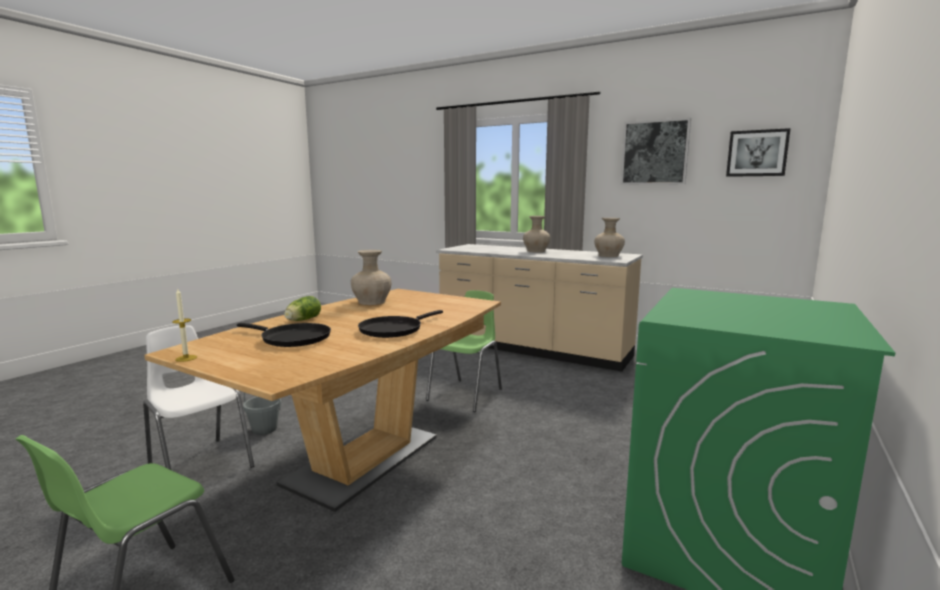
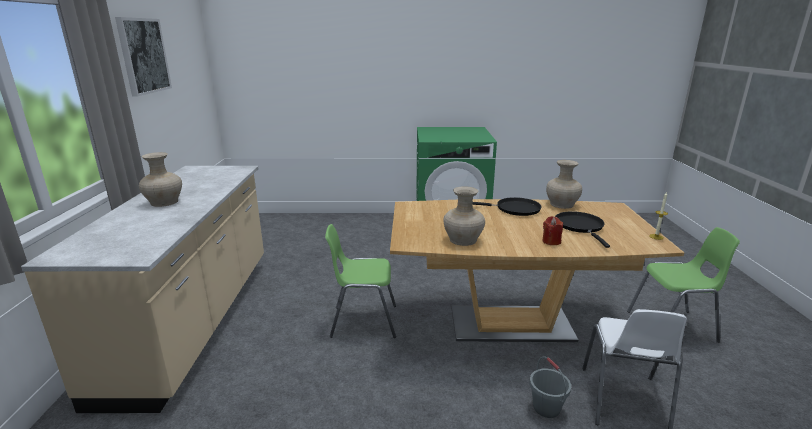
camera: 120 degrees left, 10 degrees up
lettuce [284,296,321,321] -> red candle [542,216,563,245]
beige vase [594,218,625,257] -> beige vase moved to [546,160,582,209]
picture [726,128,791,177] -> none

